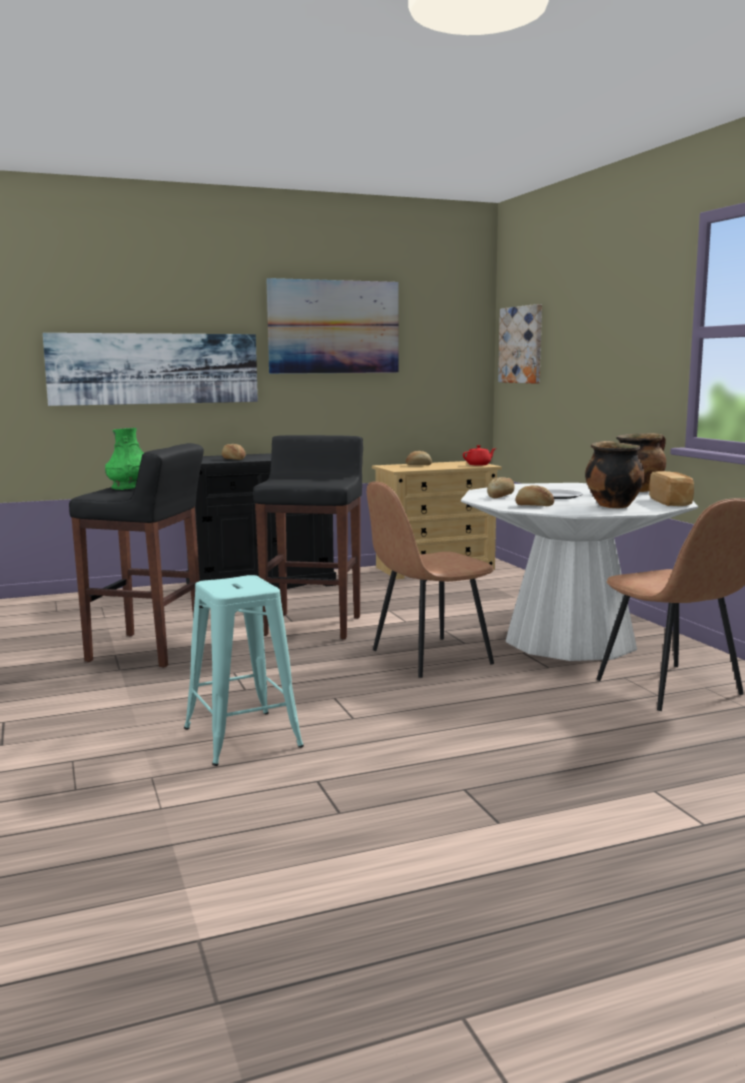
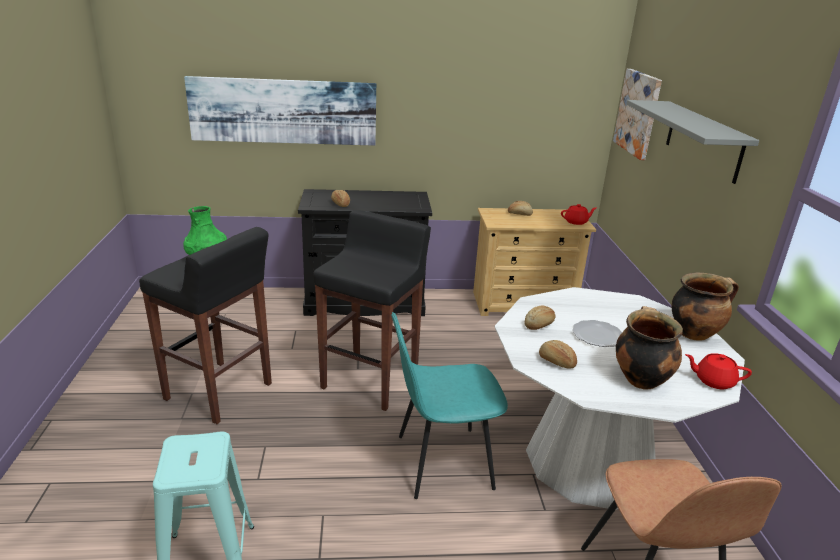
camera: 15 degrees right, 15 degrees up
picture [266,278,399,374] -> none
brown chair [367,481,494,678] -> turquoise chair [391,312,508,499]
bread [649,471,694,506] -> red teapot [685,353,752,389]
none -> grey shelf [626,100,759,184]

